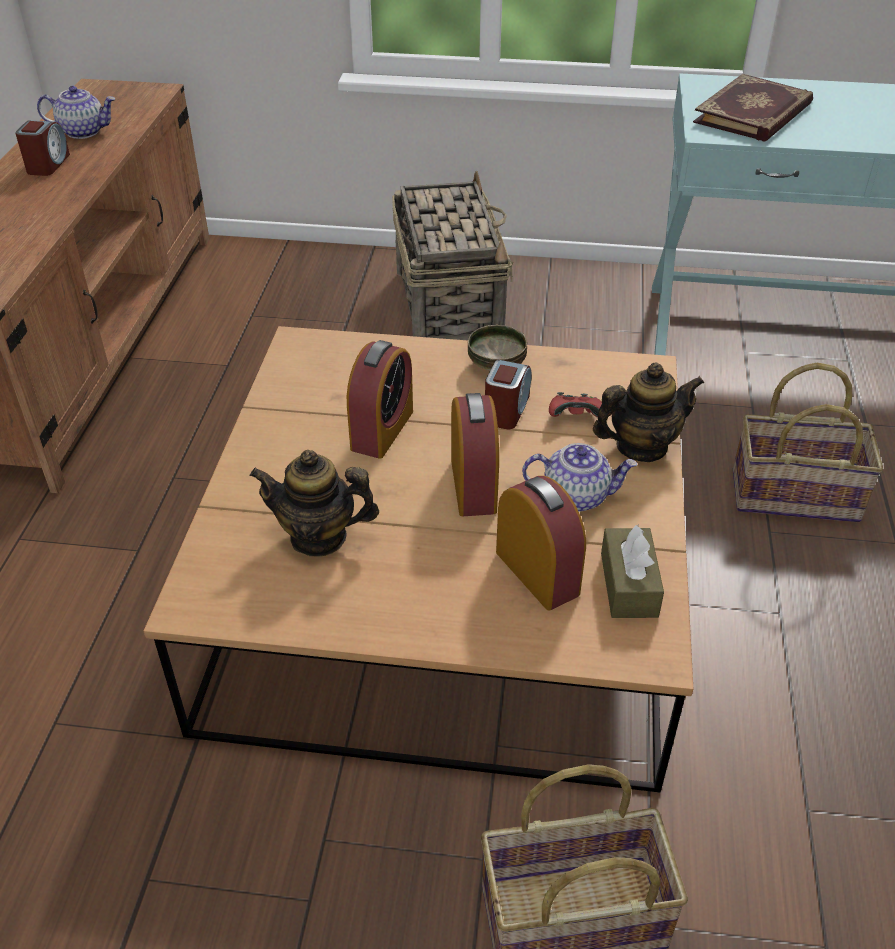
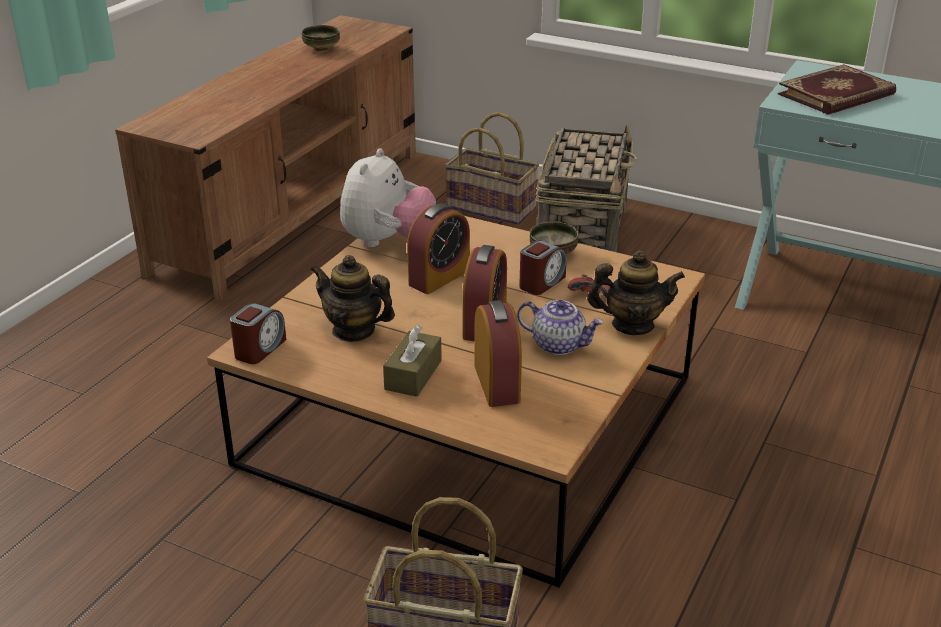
camera: 20 degrees right, 10 degrees down
alarm clock [15,120,70,176] -> alarm clock moved to [230,303,286,364]
teapot [37,86,116,139] -> bowl [302,25,340,51]
brown tissue box [601,525,664,618] -> brown tissue box moved to [383,325,442,397]
basket [733,363,883,522] -> basket moved to [444,112,539,225]
none -> plush toy [340,148,436,247]

